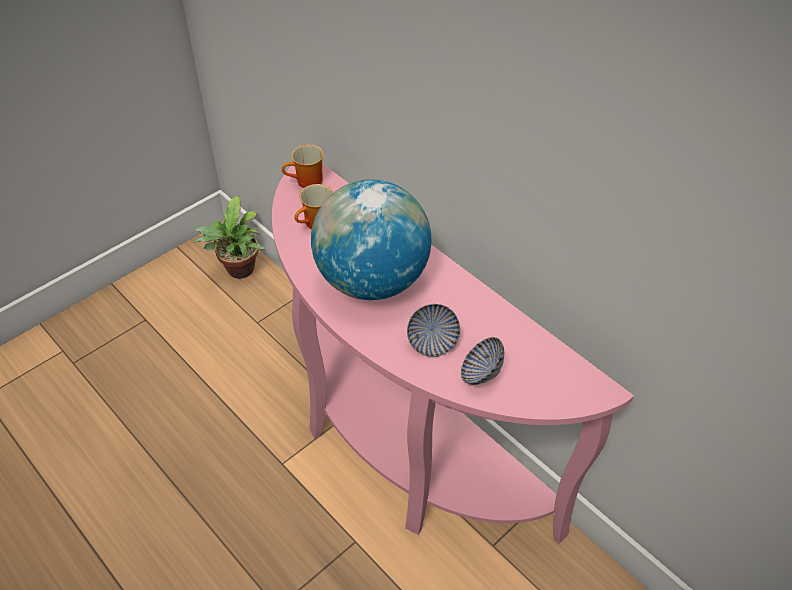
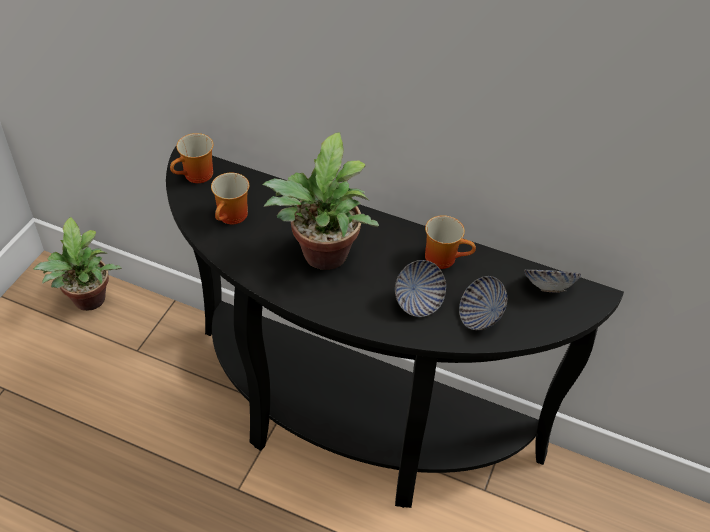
camera: 25 degrees left, 0 degrees up
pink console table [272,163,634,544] -> black console table [166,146,624,508]
globe [311,179,432,300] -> potted plant [263,132,379,270]
none -> mug [425,215,476,269]
none -> bowl [524,270,581,293]

